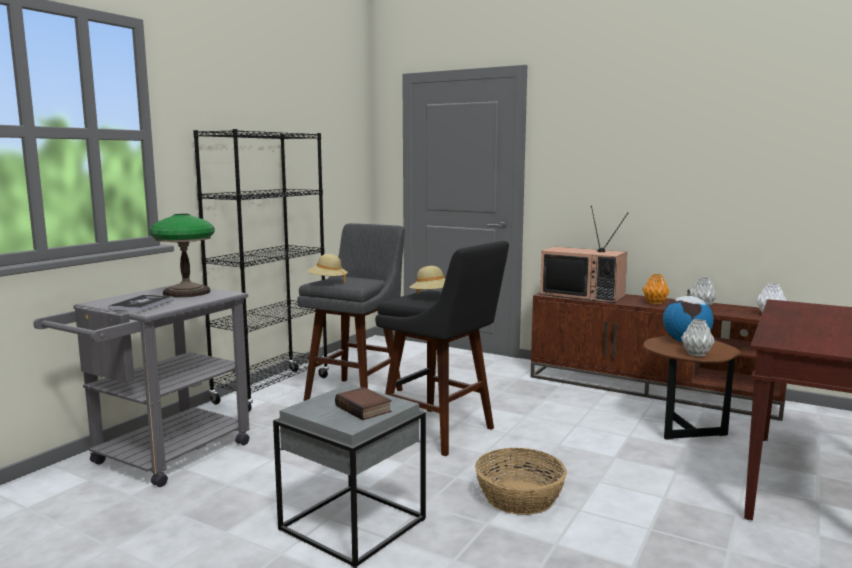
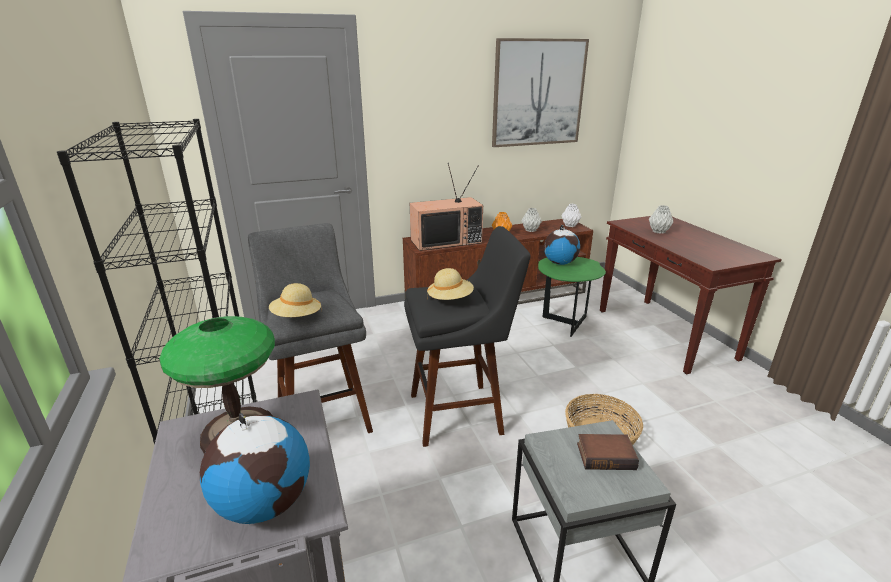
camera: 50 degrees left, 15 degrees up
book [108,295,173,312] -> globe [200,413,310,524]
brown side table [643,335,742,440] -> green side table [538,257,606,337]
grey vase [681,319,715,357] -> grey vase moved to [649,205,674,234]
none -> picture [492,38,589,147]

